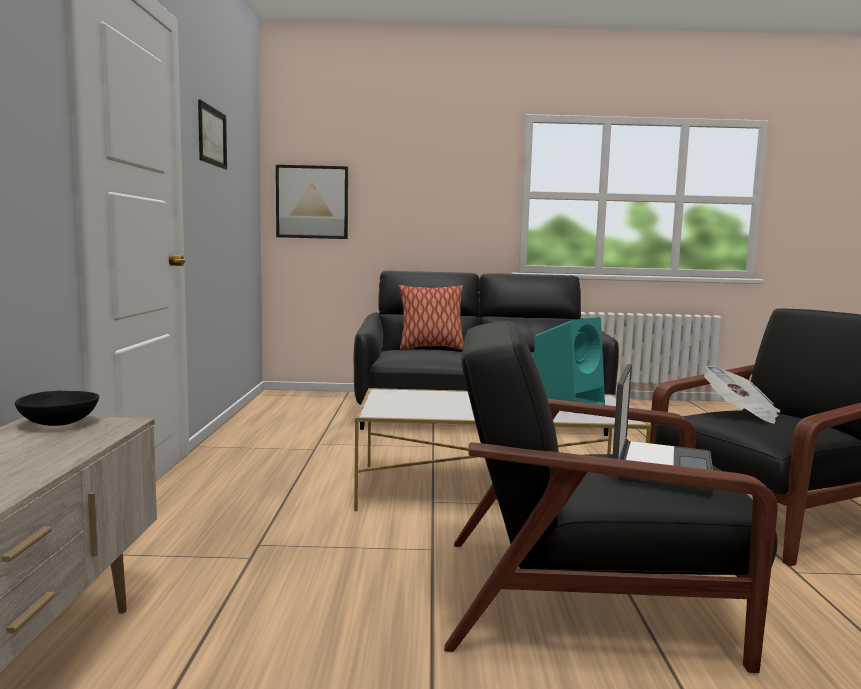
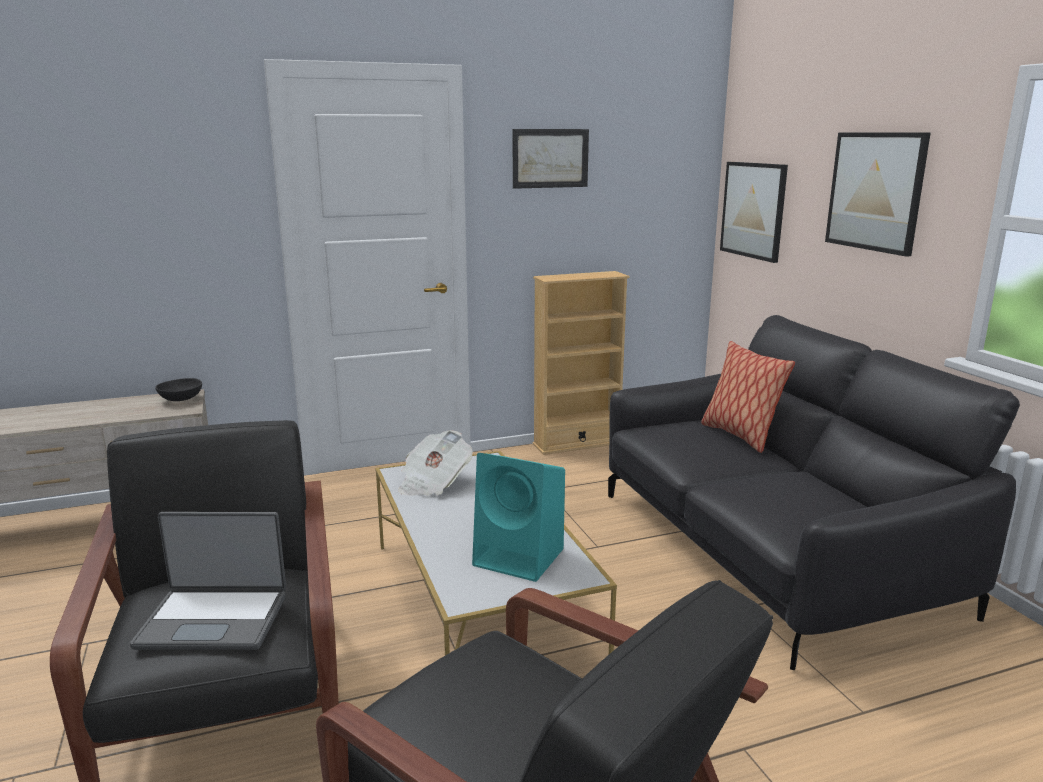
camera: 70 degrees right, 10 degrees up
newspaper [704,365,780,424] -> newspaper moved to [398,430,473,496]
none -> beige bookcase [532,271,629,455]
none -> picture [825,133,930,257]

